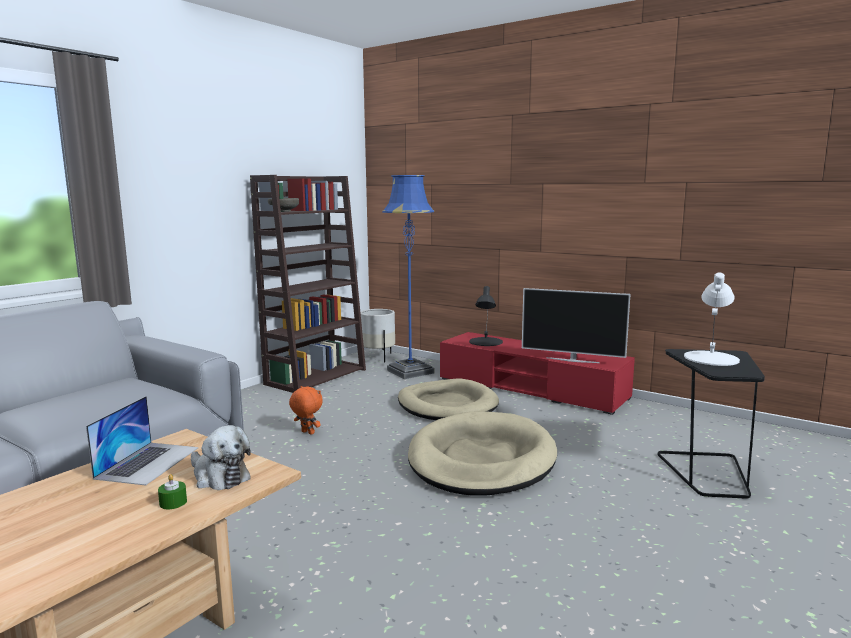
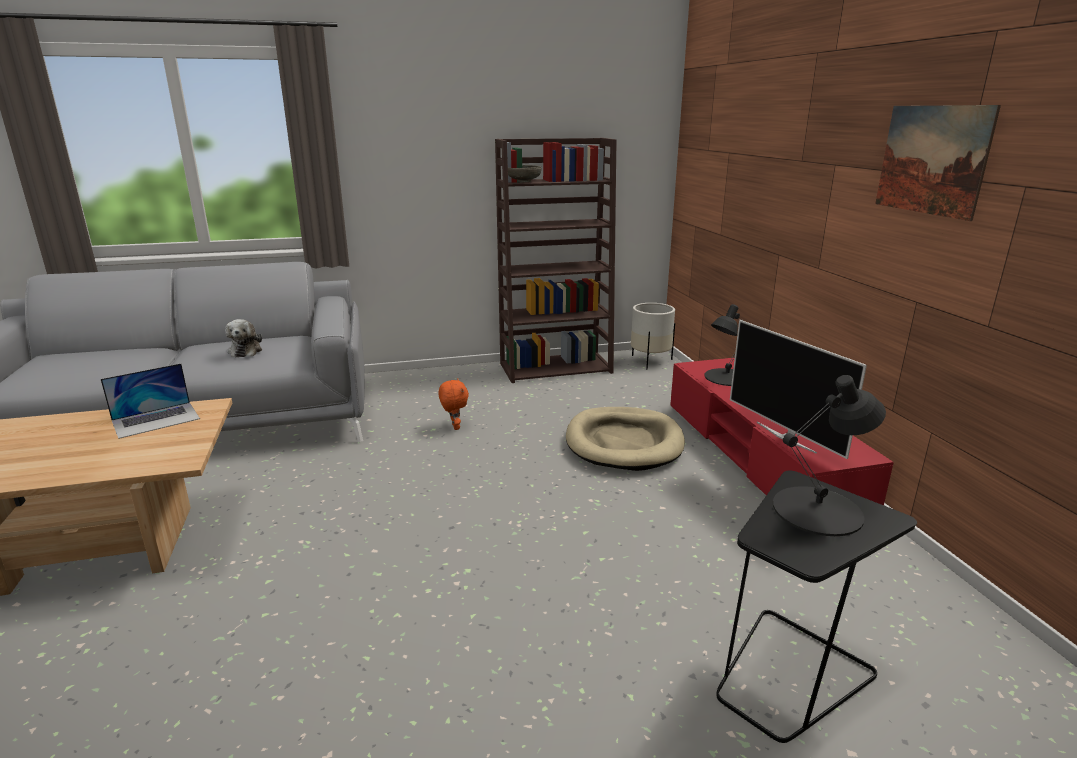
camera: 40 degrees right, 10 degrees up
green candle [158,474,187,509] -> none
plush toy [191,425,251,490] -> plush toy moved to [225,319,262,358]
blue floor lamp [382,175,434,379] -> none
beige dog bed [408,411,557,496] -> none
white table lamp [684,272,740,366] -> black table lamp [773,375,886,536]
none -> picture [875,105,1001,221]

